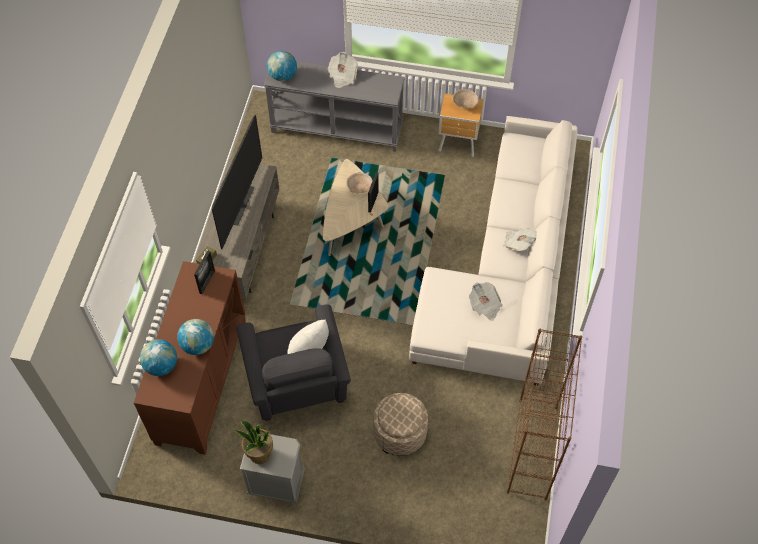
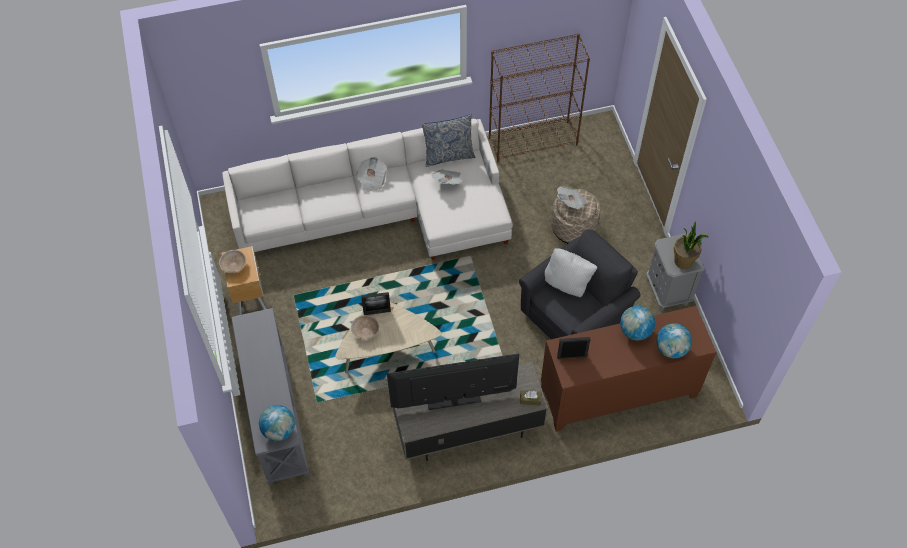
camera: 115 degrees left, 0 degrees up
newspaper [328,52,358,88] -> newspaper moved to [557,186,588,210]
none -> pillow [421,114,476,167]

